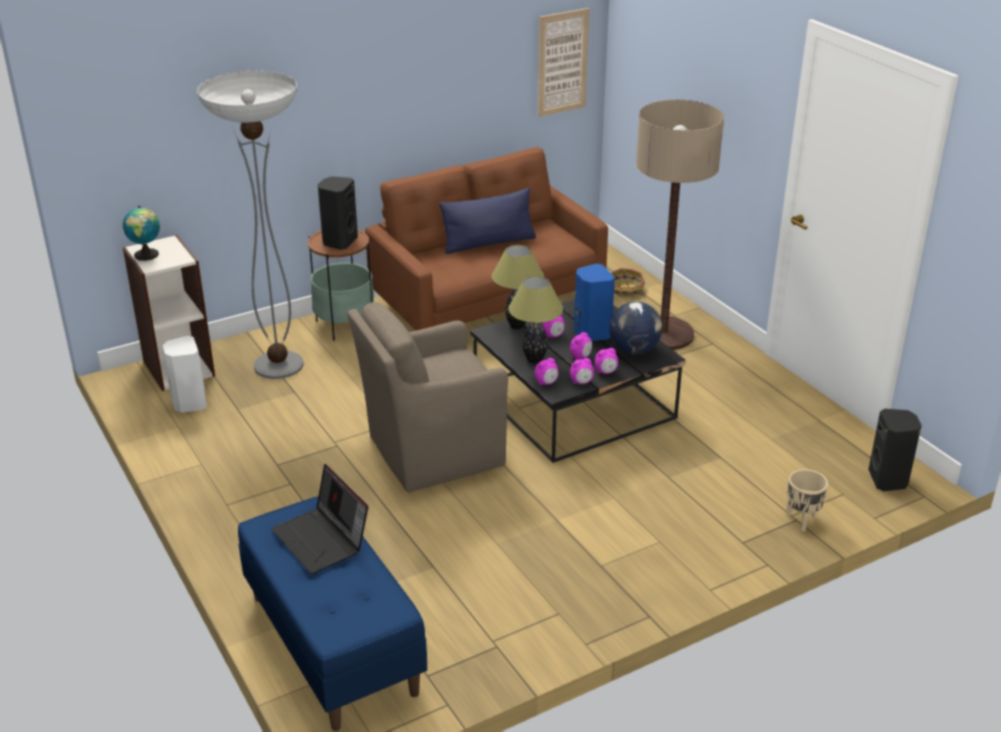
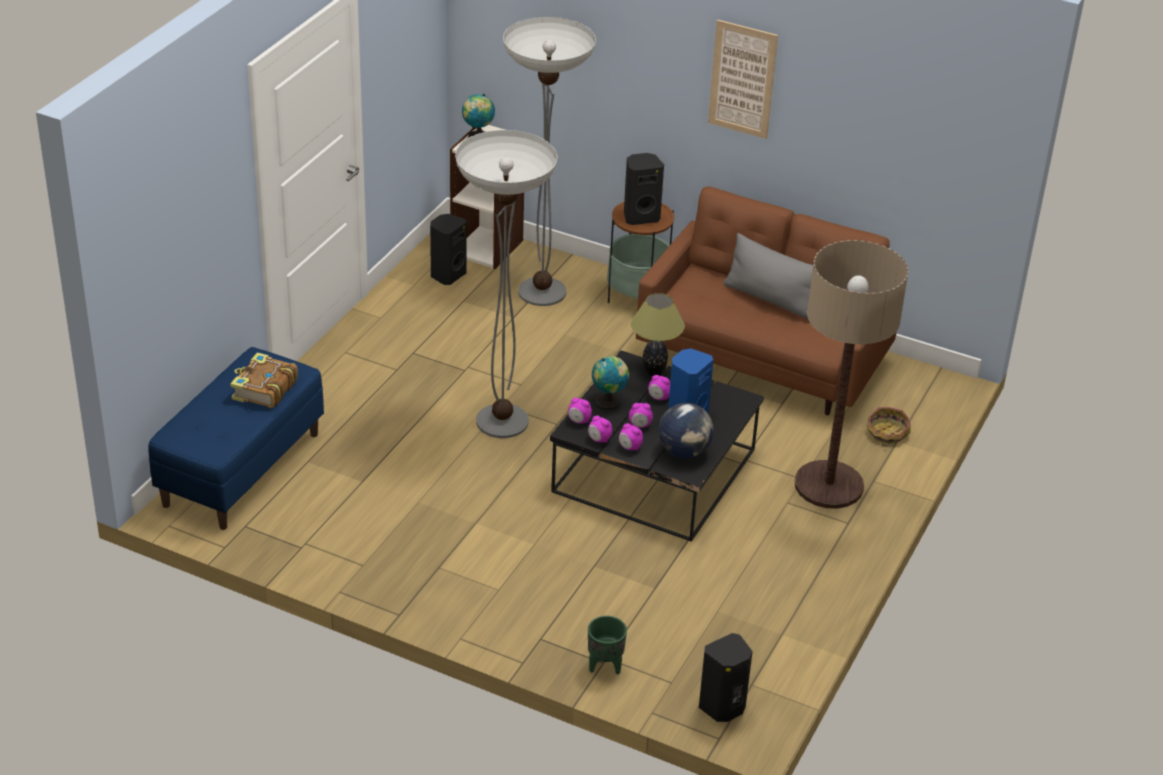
camera: 55 degrees right, 5 degrees up
white speaker [163,336,207,413] -> black speaker [430,214,466,285]
laptop [271,464,368,574] -> book [230,352,298,408]
brown armchair [347,302,508,492] -> floor lamp [455,130,558,438]
blue pillow [439,188,536,254] -> grey pillow [724,233,813,320]
table lamp [508,276,563,363] -> globe [592,356,629,410]
picture [538,8,589,117] -> picture moved to [708,20,778,139]
beige planter [786,469,828,531] -> green planter [588,616,627,675]

